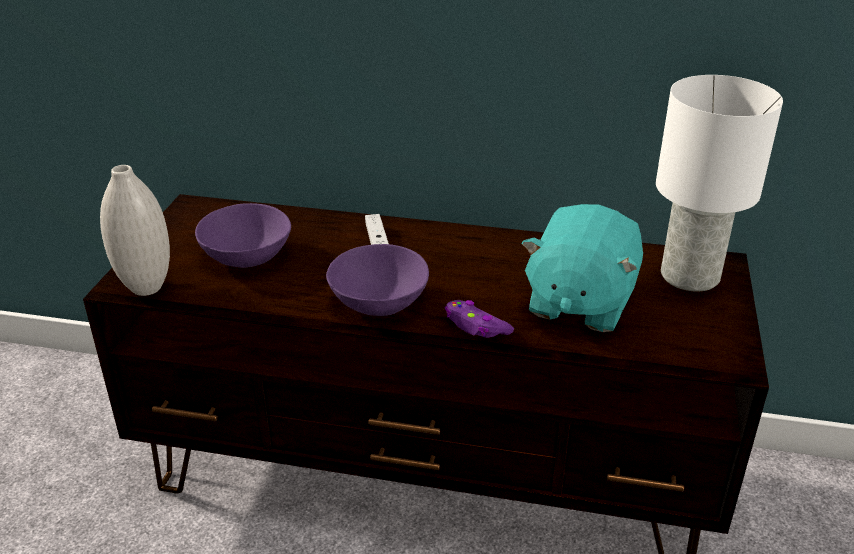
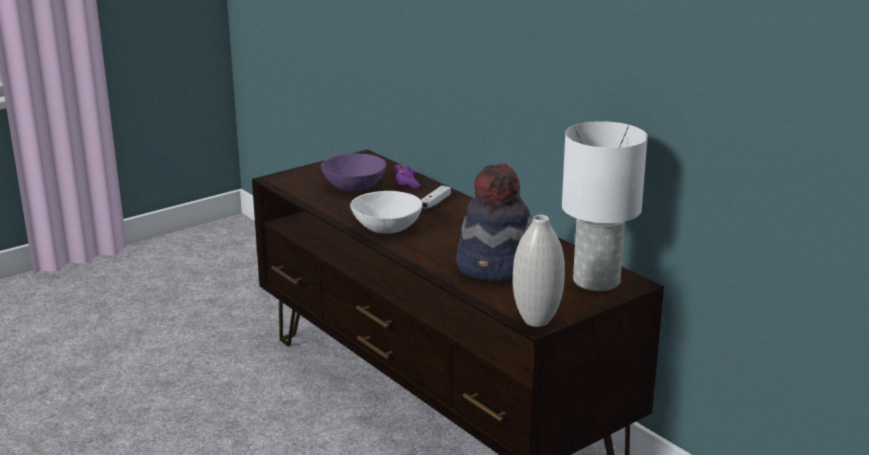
camera: 40 degrees right, 10 degrees down
white vase [100,165,170,296] -> white vase moved to [513,215,565,327]
purple bowl [326,244,429,316] -> white bowl [350,191,422,233]
purple game controller [445,300,514,338] -> purple game controller moved to [394,165,420,189]
turquoise plush toy [521,204,643,332] -> hat [456,164,533,282]

